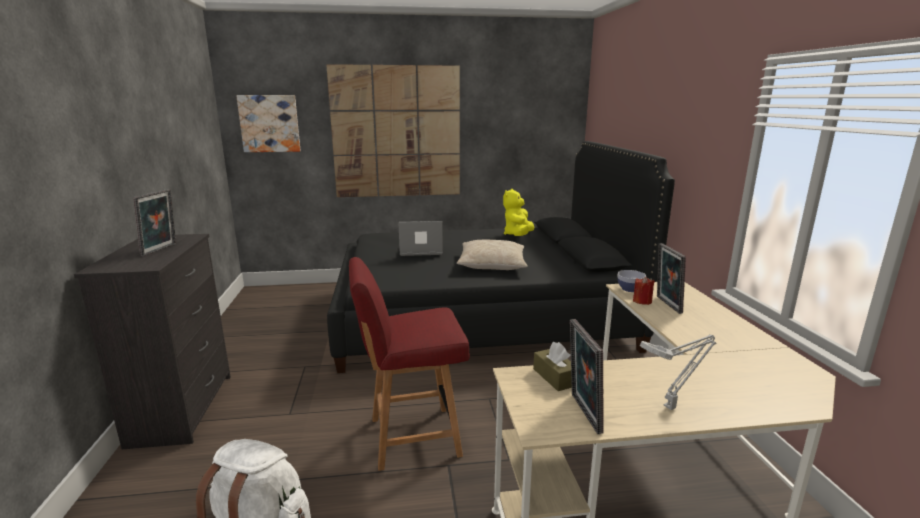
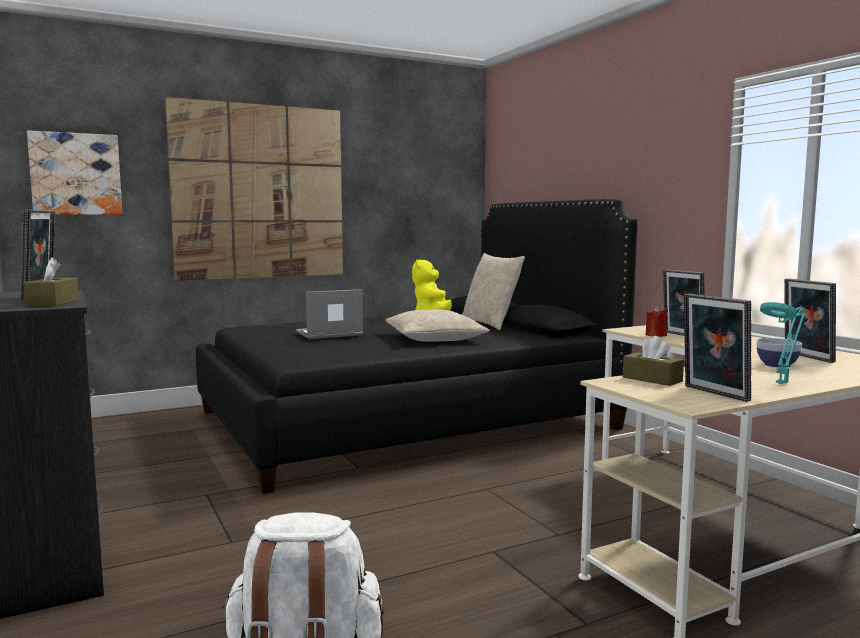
camera: 20 degrees left, 10 degrees down
red chair [349,257,470,471] -> none
bowl [618,270,646,292] -> bowl moved to [757,338,802,368]
grey table lamp [640,334,716,410] -> turquoise table lamp [760,302,805,384]
none -> brown tissue box [24,257,79,307]
none -> beige pillow [462,253,525,330]
none -> picture frame [784,278,836,363]

